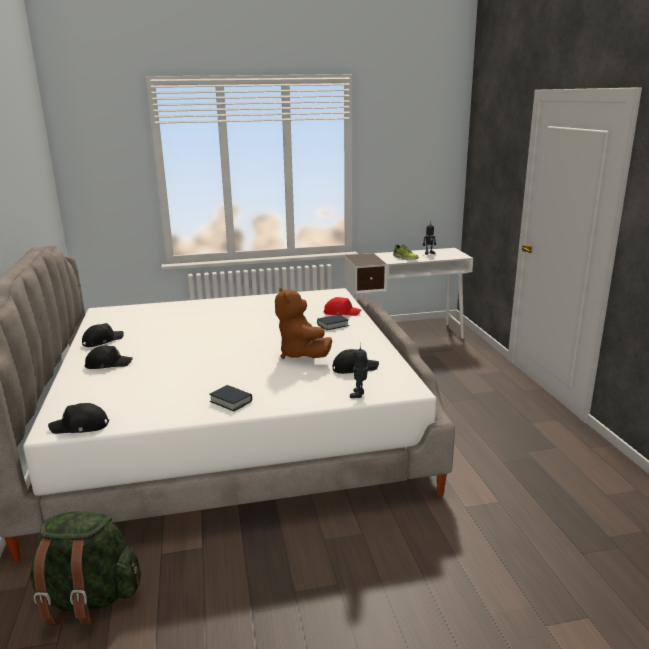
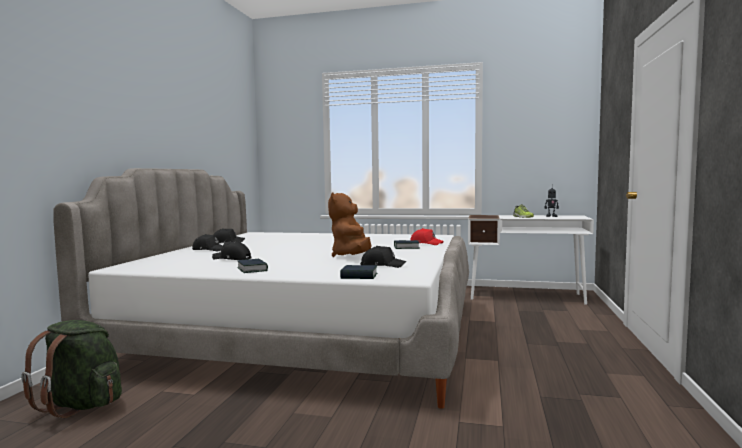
camera: 25 degrees right, 15 degrees down
black cap [48,403,109,434] -> black cap moved to [212,241,252,260]
toy robot [350,343,368,398] -> book [340,265,377,279]

